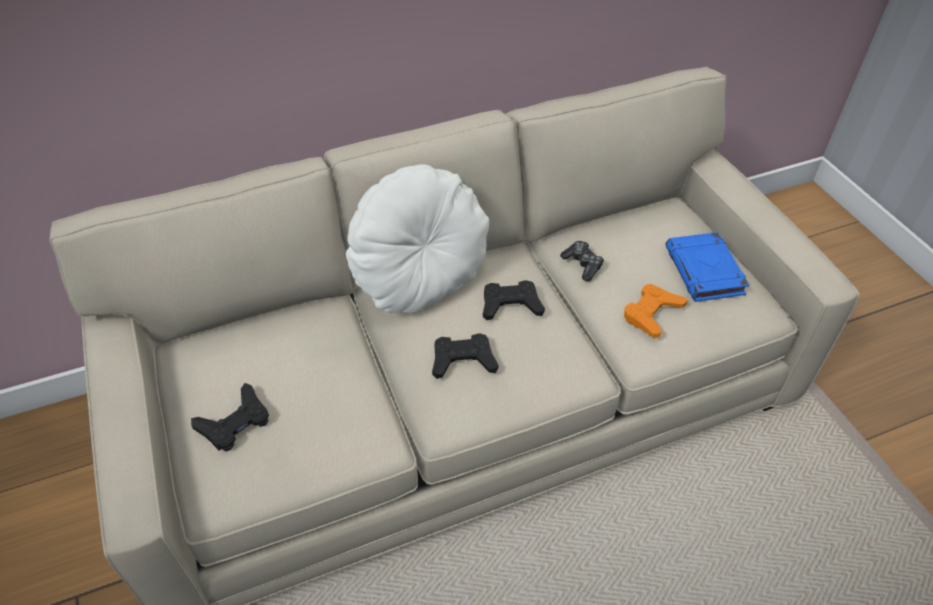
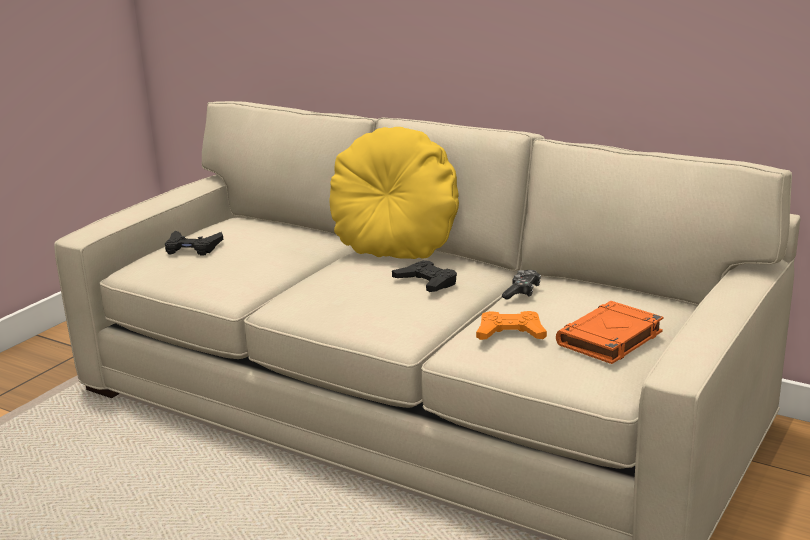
camera: 55 degrees right, 25 degrees down
white pillow [346,164,489,314] -> yellow pillow [330,127,459,259]
black game controller [432,333,498,379] -> none
blue book [666,232,750,302] -> orange book [556,301,663,364]

